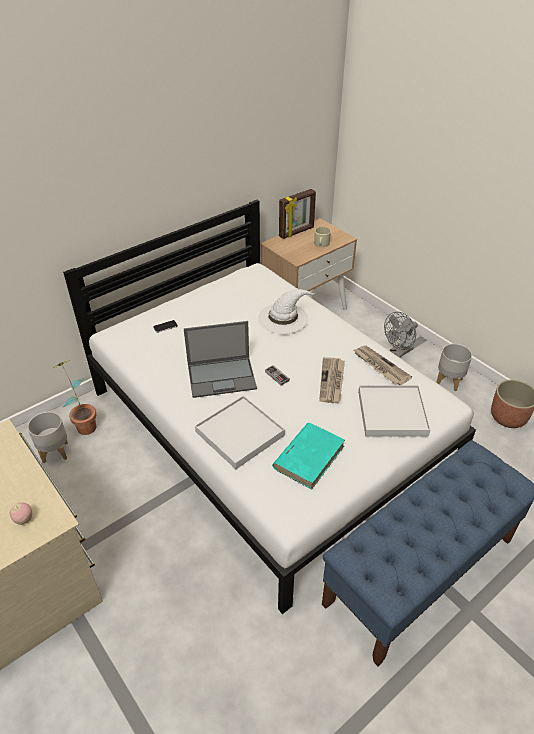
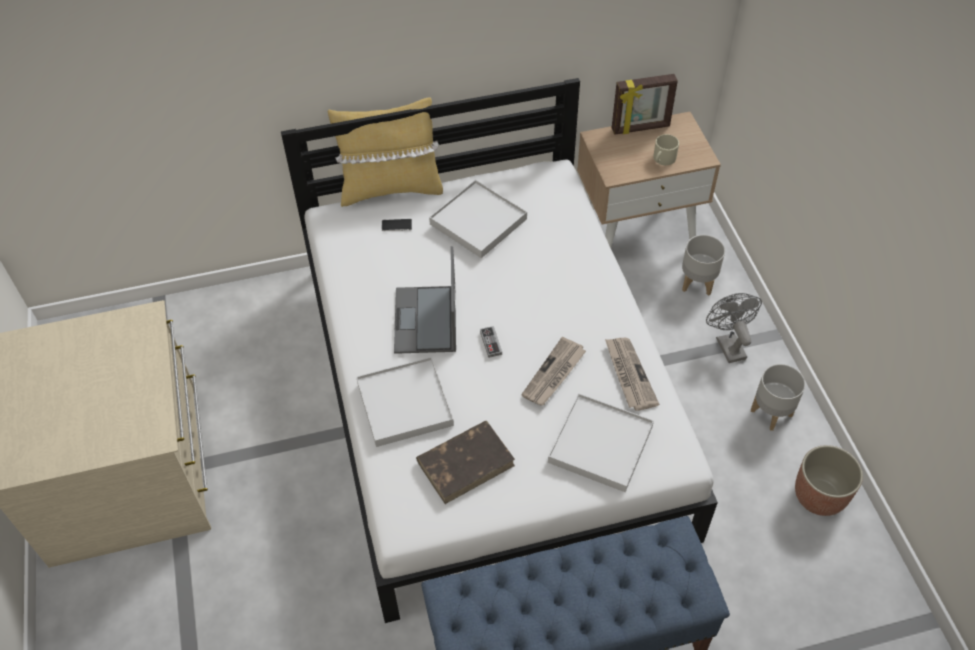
camera: 25 degrees right, 10 degrees up
apple [10,503,32,525] -> none
grey planter [28,412,68,463] -> grey planter moved to [682,235,725,296]
potted plant [51,360,96,435] -> none
laptop [184,321,257,398] -> laptop turned 75 degrees clockwise [394,246,456,354]
white hat [258,289,318,334] -> none
turquoise book [272,423,345,490] -> brown book [416,421,515,504]
grey fan [384,312,418,357] -> grey fan turned 90 degrees clockwise [706,293,762,363]
none -> yellow pillow [328,97,443,207]
none -> white tray [429,180,527,258]

